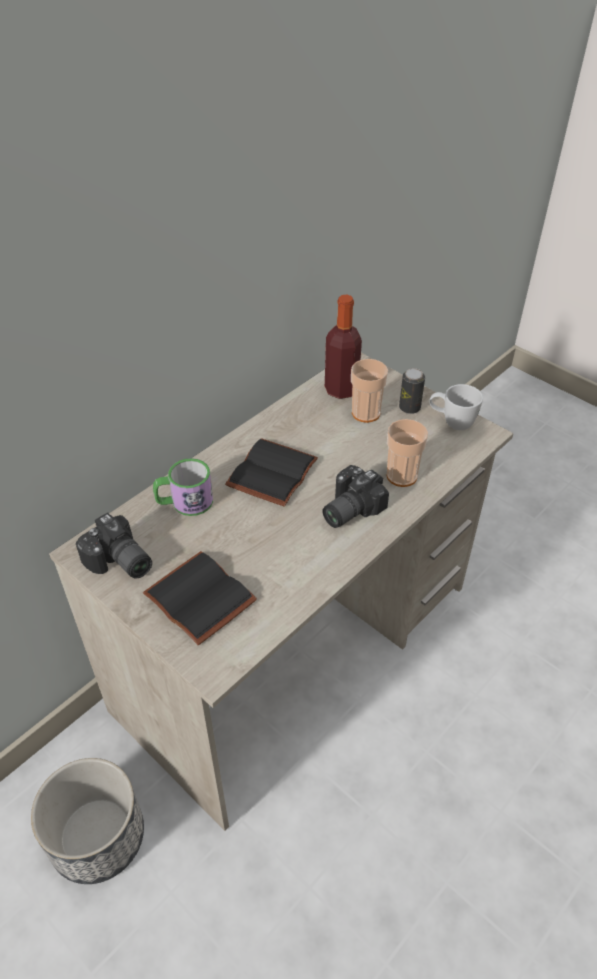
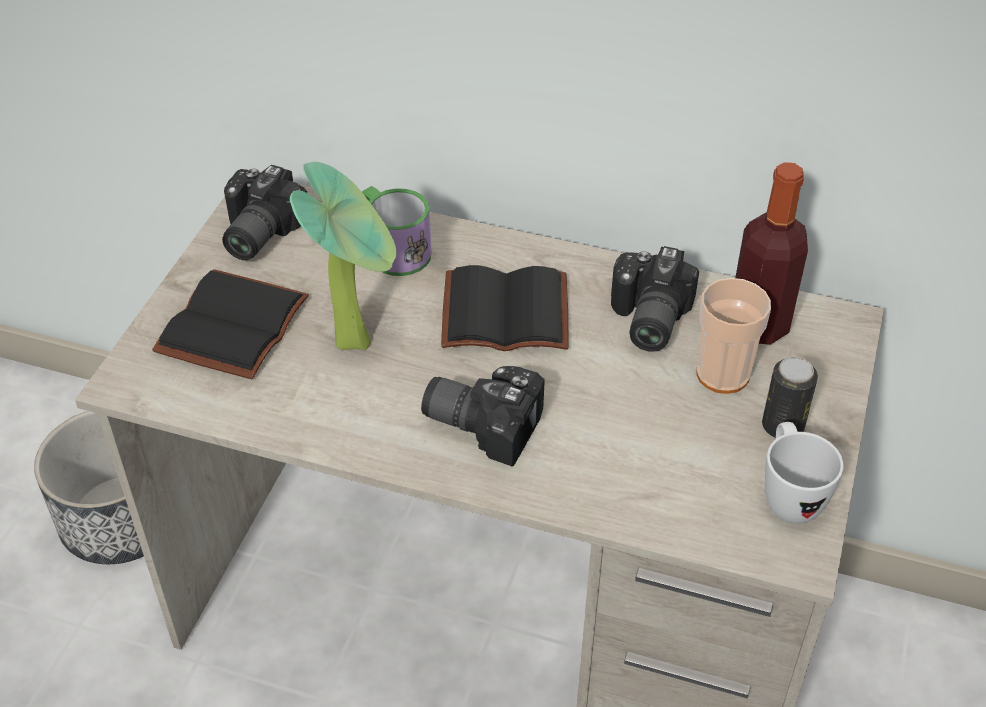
camera: 65 degrees right, 0 degrees up
cup [386,419,428,487] -> none
none -> potted plant [290,162,397,351]
none -> camera [611,246,699,352]

